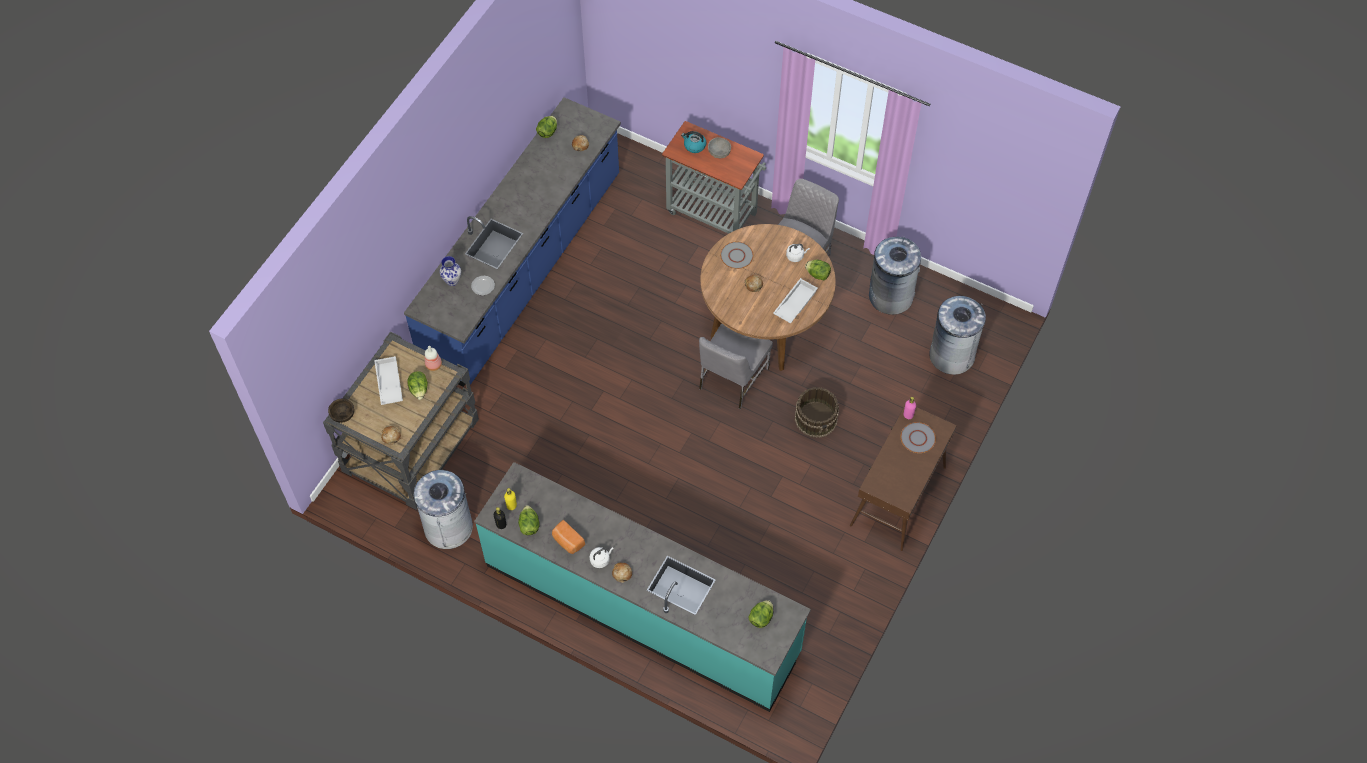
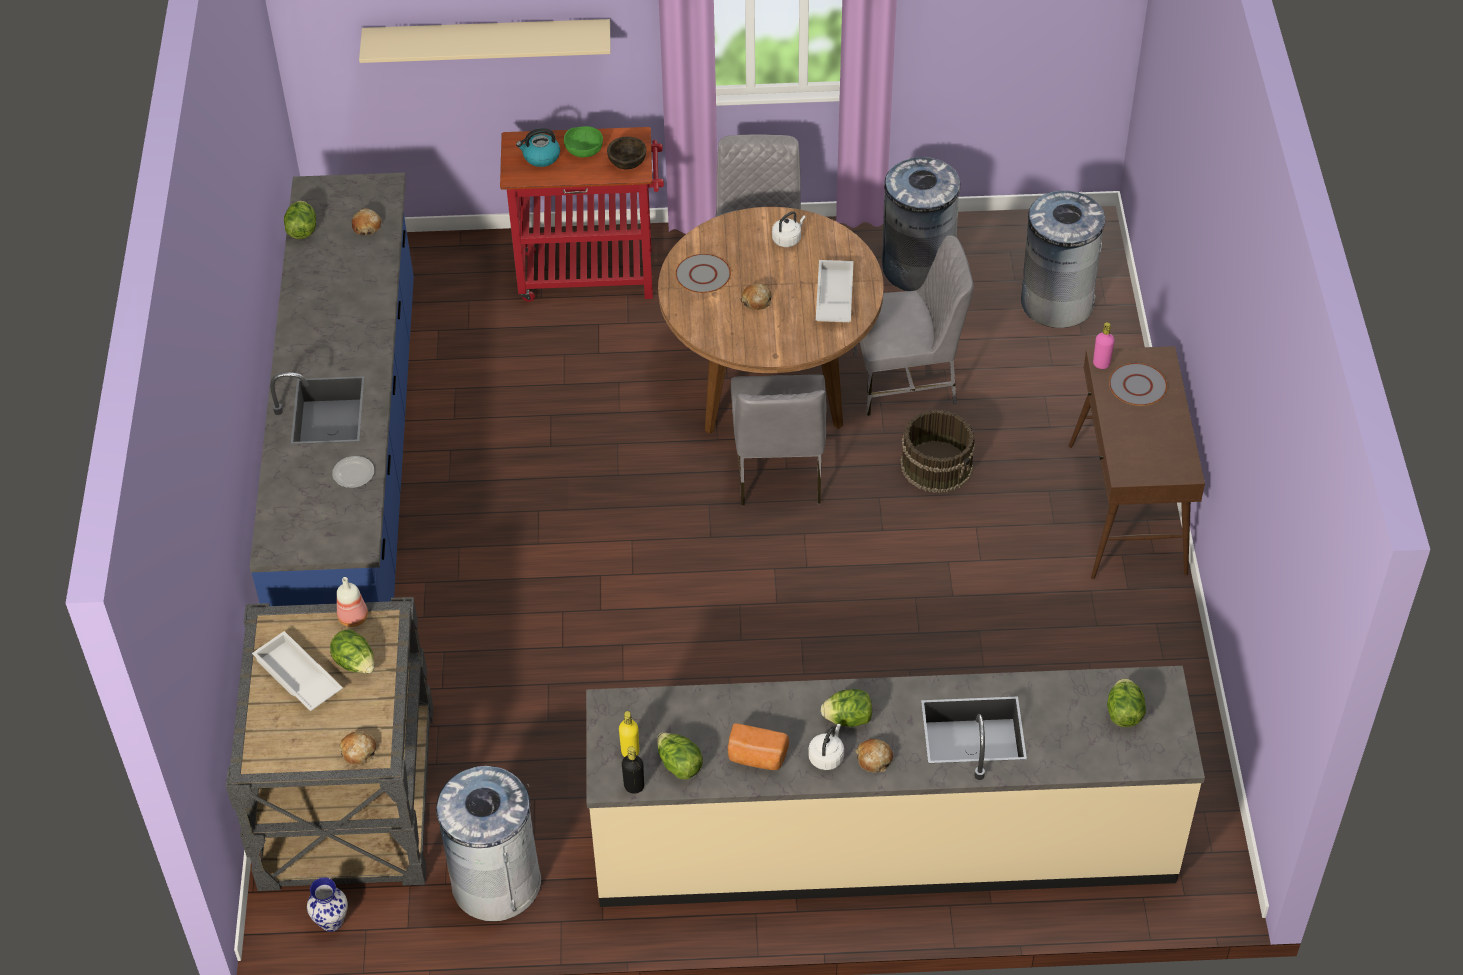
camera: 30 degrees left, 10 degrees down
brown bowl [328,398,354,423] -> brown bowl moved to [607,137,646,169]
vase [440,256,461,286] -> vase moved to [307,877,348,932]
turquoise counter [474,462,811,712] -> beige counter [586,666,1205,907]
grey cart [662,121,766,234] -> red cart [500,127,664,302]
grey bowl [708,137,731,158] -> green bowl [564,126,603,157]
lettuce [805,260,831,280] -> lettuce moved to [821,689,872,727]
none -> beige shelf [359,19,611,63]
none -> grey chair [853,235,974,416]

